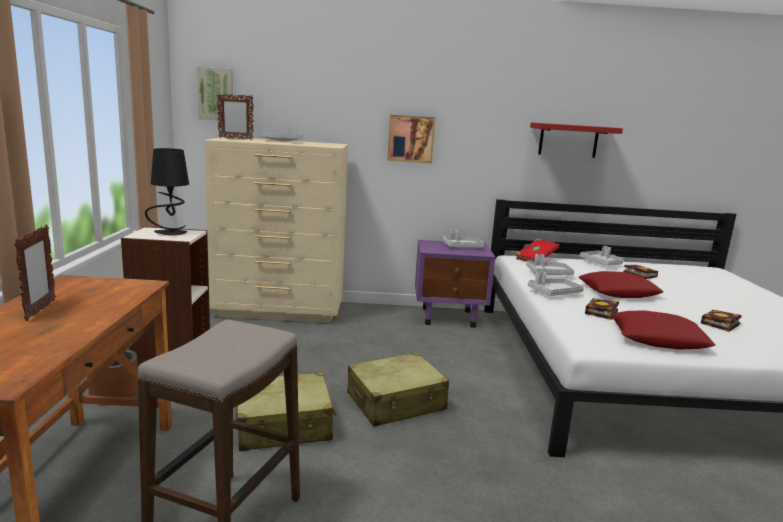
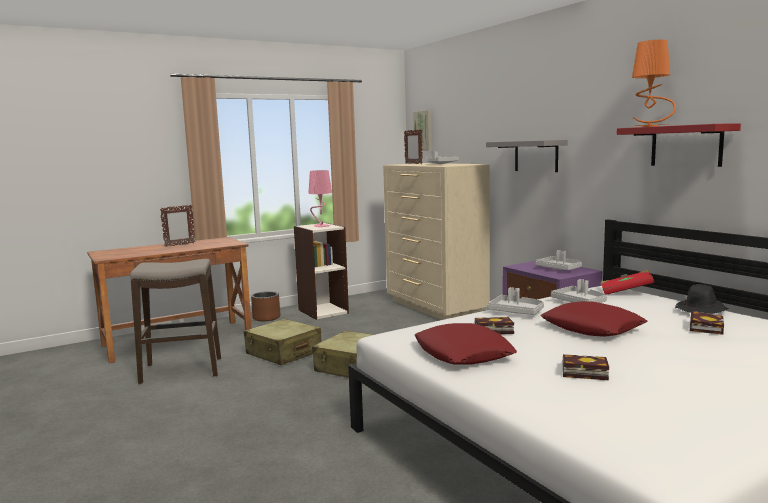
camera: 60 degrees right, 5 degrees down
black table lamp [145,148,189,235] -> pink table lamp [308,170,332,227]
picture [388,115,435,163] -> grey shelf [486,140,568,172]
grey tray [580,246,623,266] -> black hat [675,284,729,314]
none -> orange table lamp [632,40,676,127]

